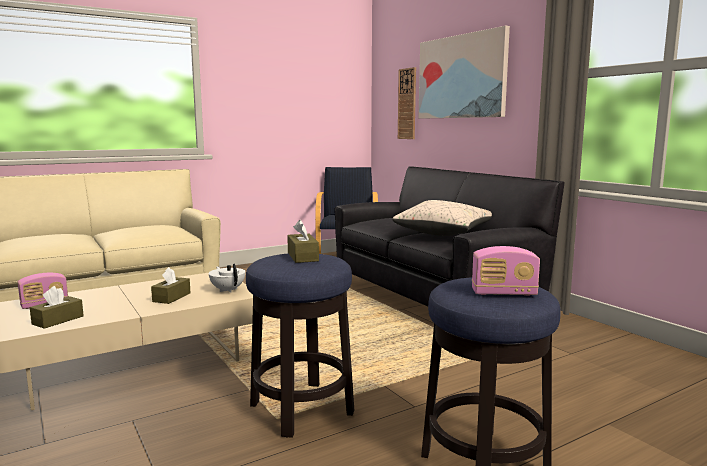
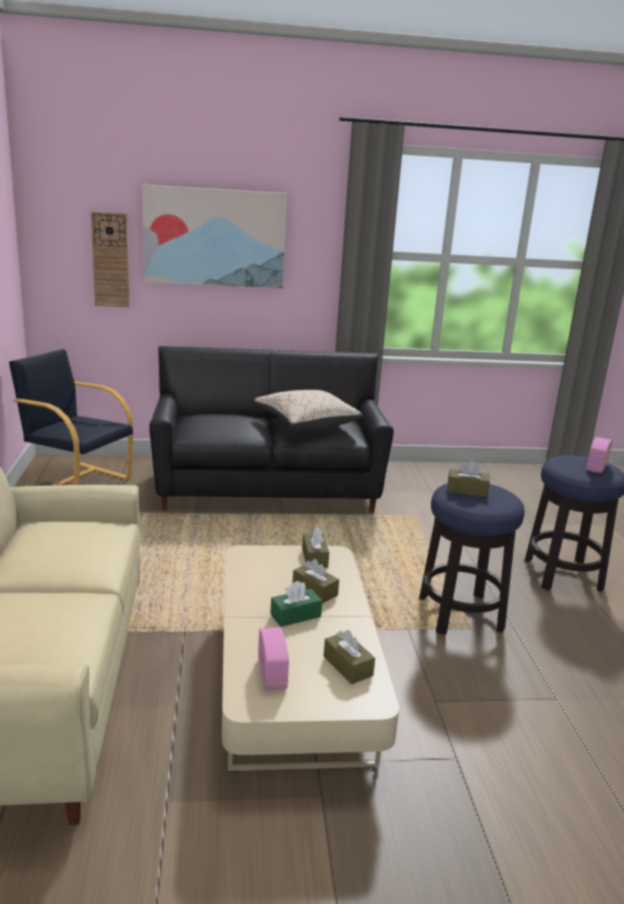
camera: 65 degrees left, 10 degrees up
white teapot [209,264,245,293] -> brown tissue box [302,527,329,568]
none -> green tissue box [270,581,322,627]

